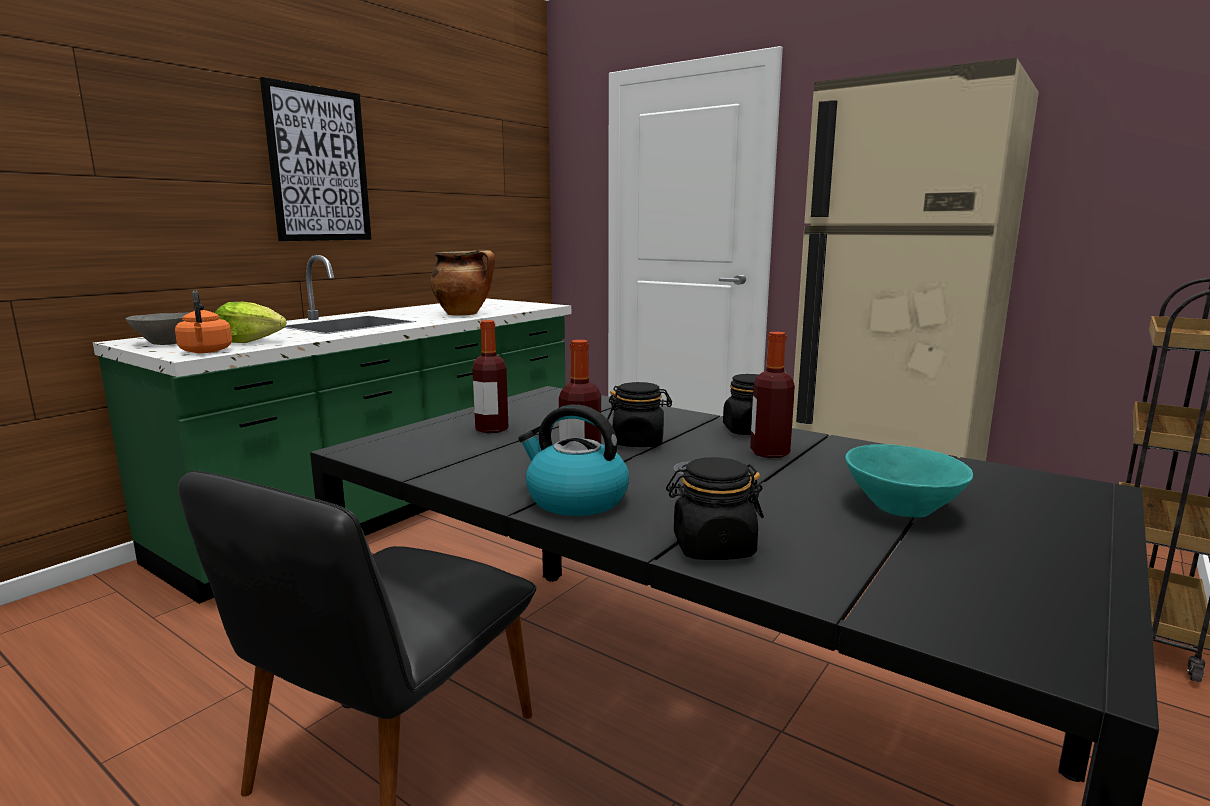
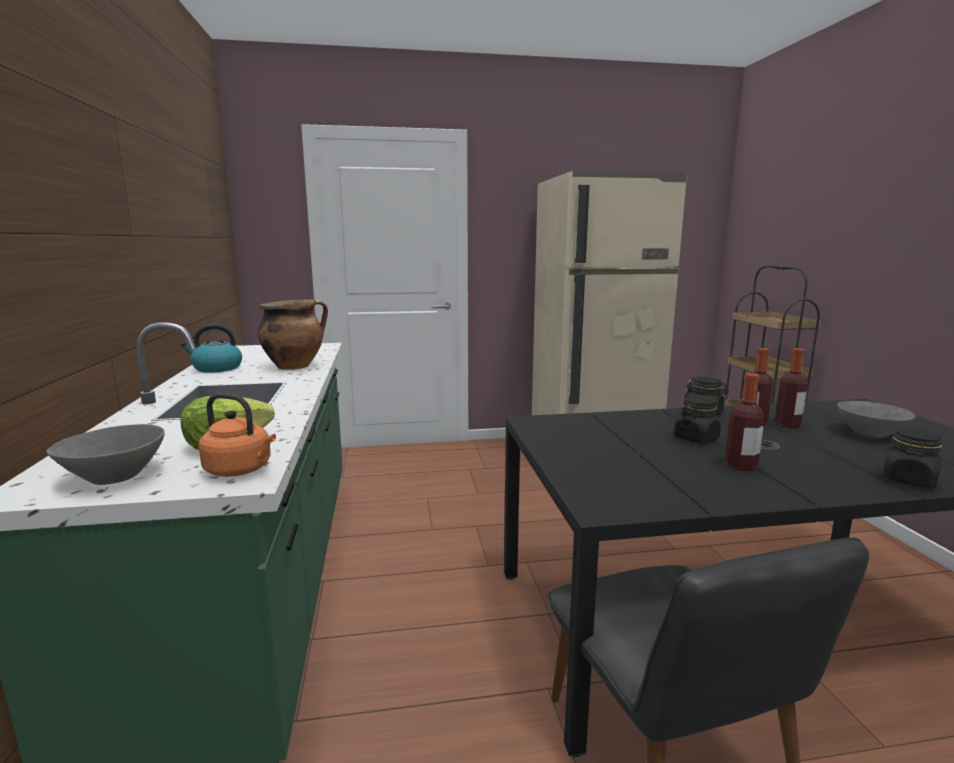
camera: 45 degrees left, 0 degrees up
picture [260,77,371,241] -> none
bottle [472,320,508,433] -> bottle moved to [775,348,808,428]
kettle [518,405,629,516] -> kettle moved to [181,324,242,373]
turquoise bowl [845,444,973,518] -> grey bowl [837,401,915,438]

